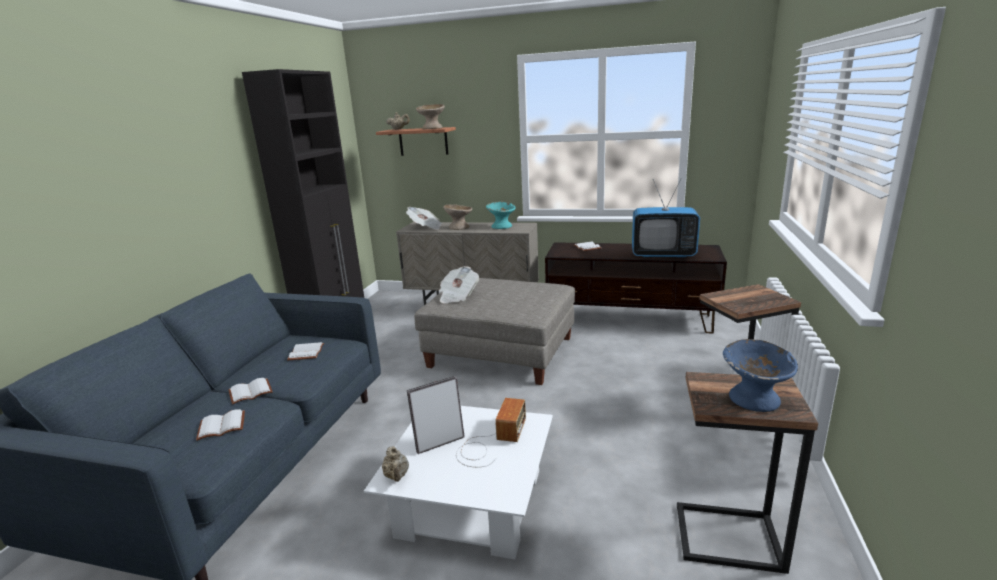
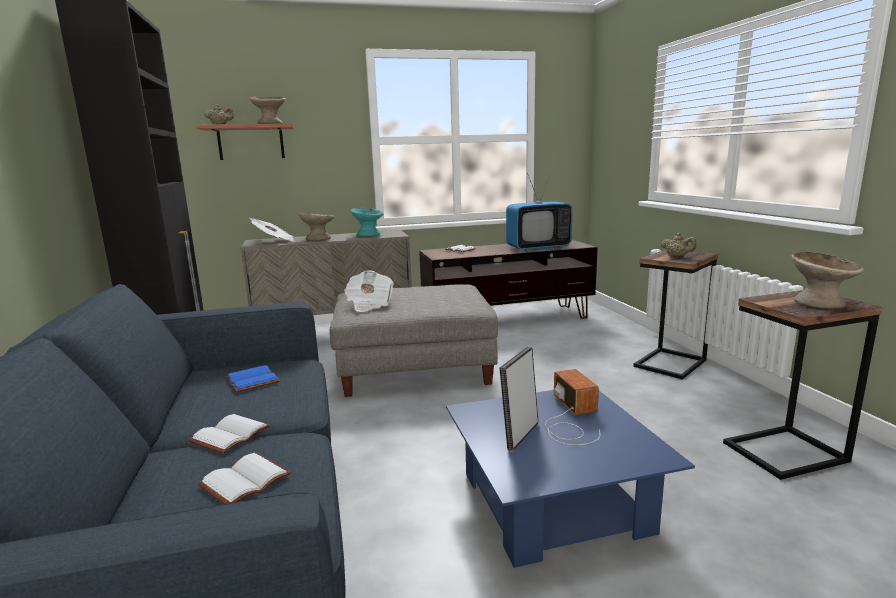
camera: 30 degrees left, 5 degrees down
white book [287,342,324,360] -> blue book [226,365,279,392]
white coffee table [364,406,553,559] -> blue coffee table [446,390,695,568]
beige teapot [382,446,409,482] -> beige teapot moved to [661,233,697,257]
blue bowl [723,339,798,412] -> beige bowl [792,252,864,309]

